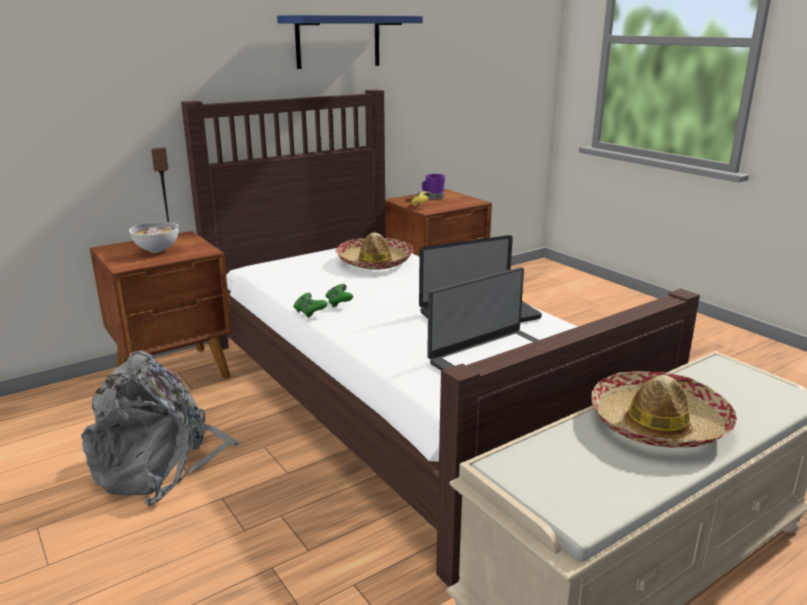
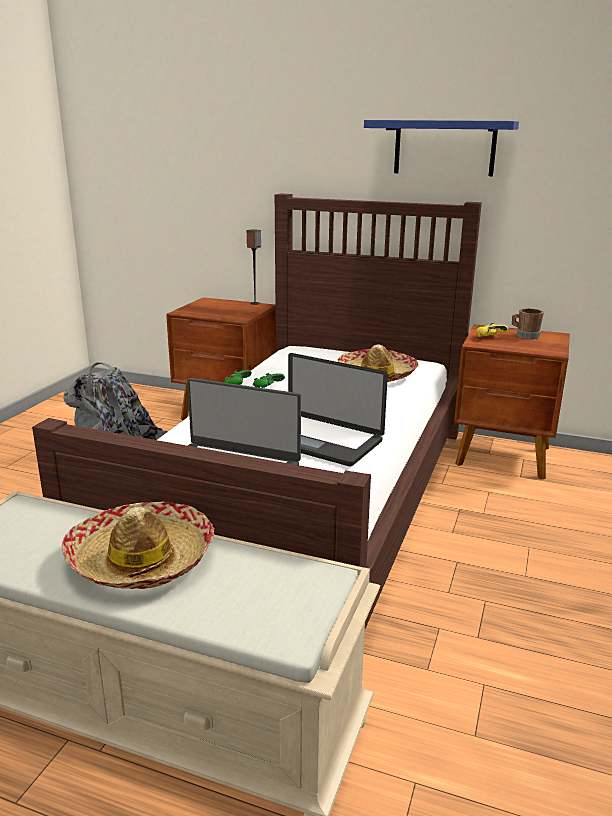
camera: 55 degrees right, 0 degrees up
bowl [129,222,179,253] -> none
purple mug [422,174,445,199] -> brown mug [512,308,544,339]

